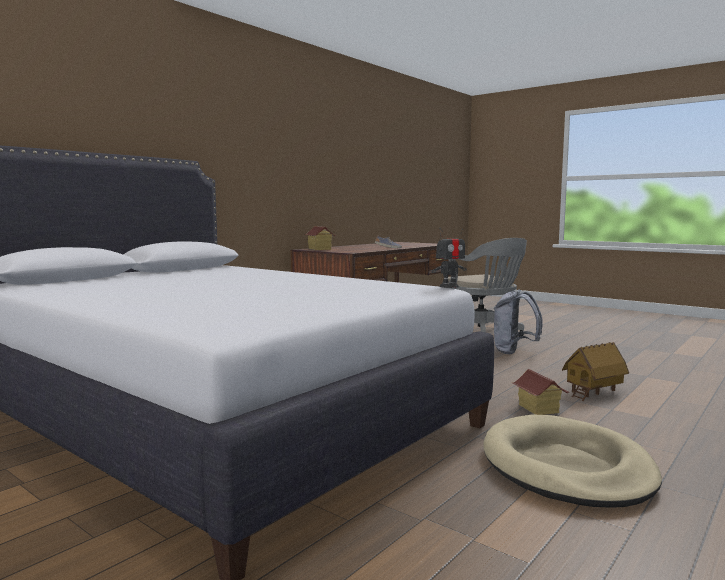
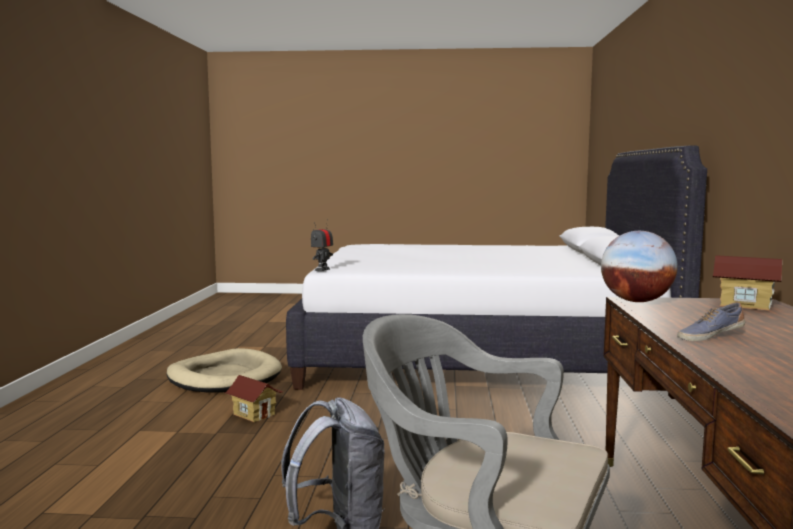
camera: 145 degrees right, 0 degrees up
toy house [562,342,629,401] -> none
none -> globe [601,231,678,302]

